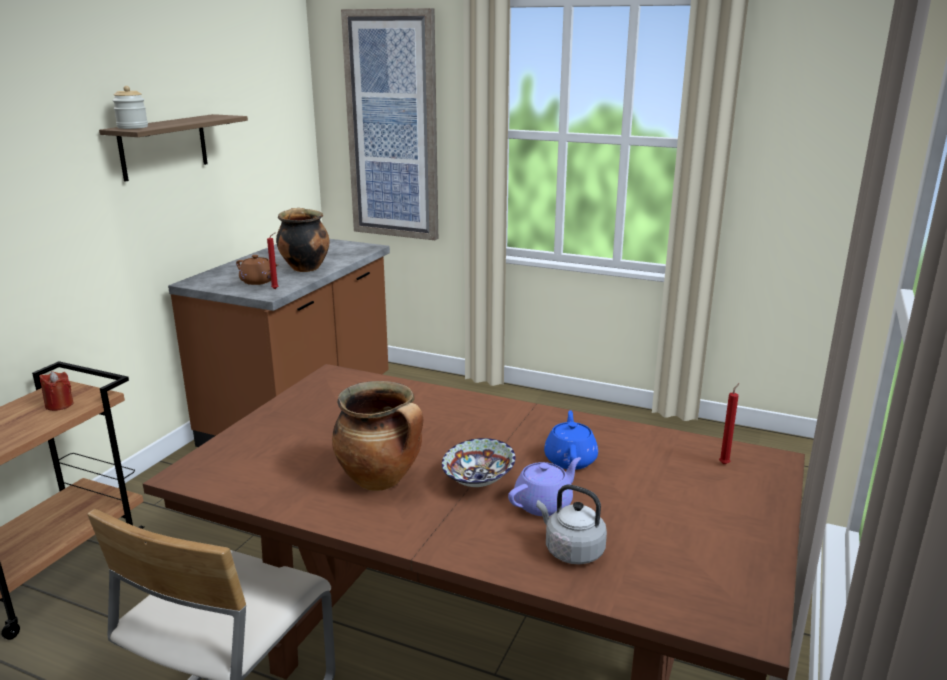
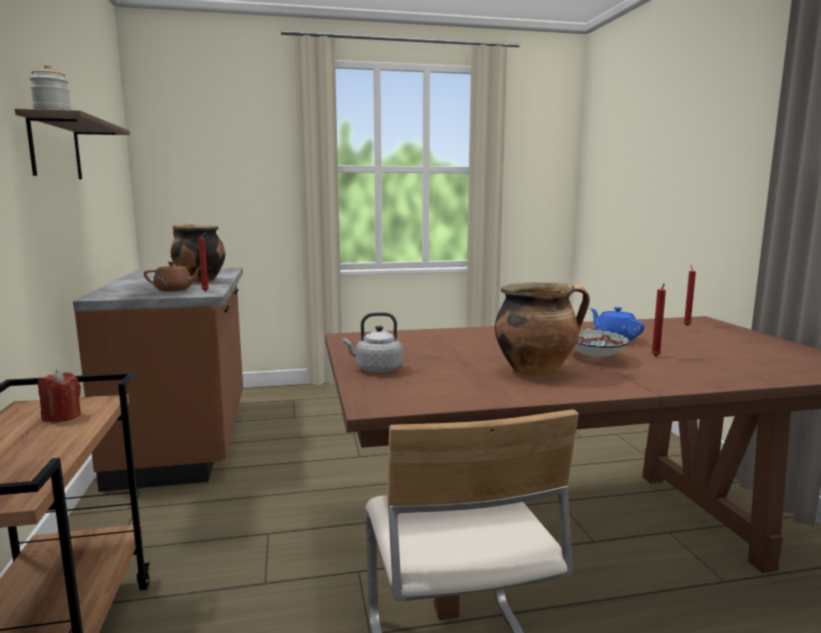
camera: 35 degrees left, 10 degrees down
picture [341,8,438,240] -> none
purple teapot [508,457,581,516] -> red candle [651,283,666,357]
grey kettle [536,484,607,564] -> grey kettle moved to [343,312,403,373]

